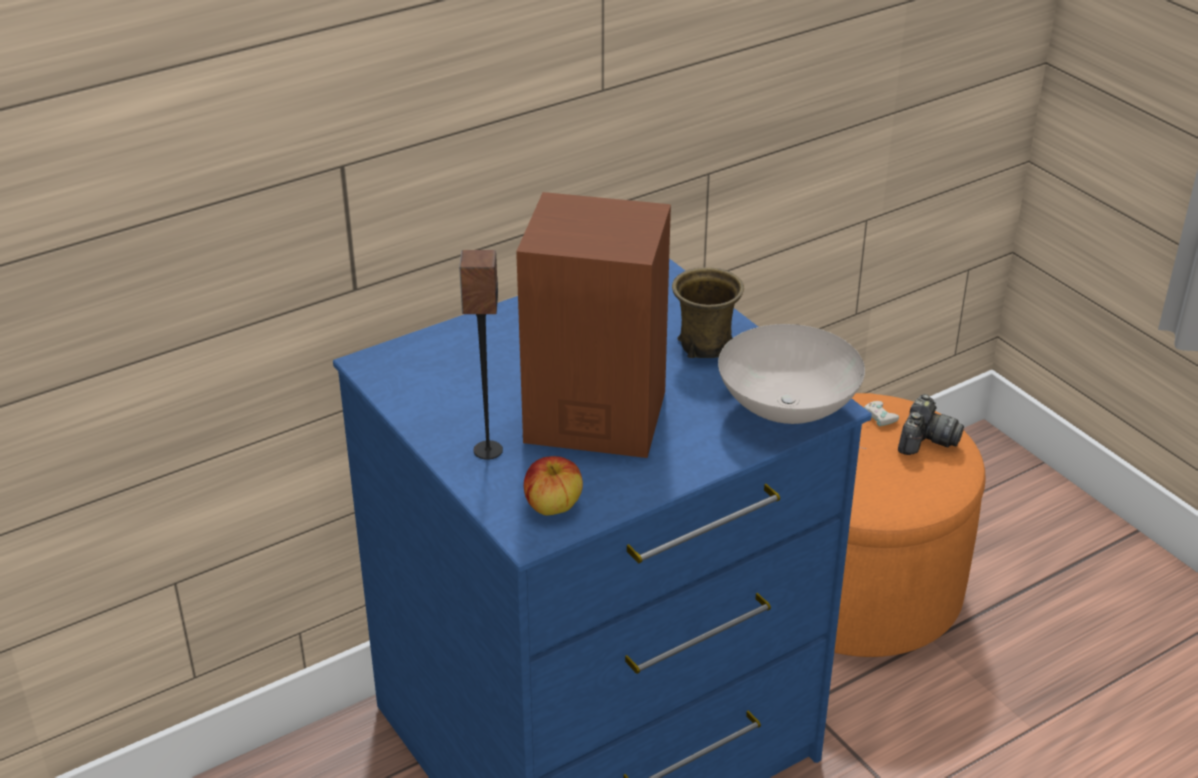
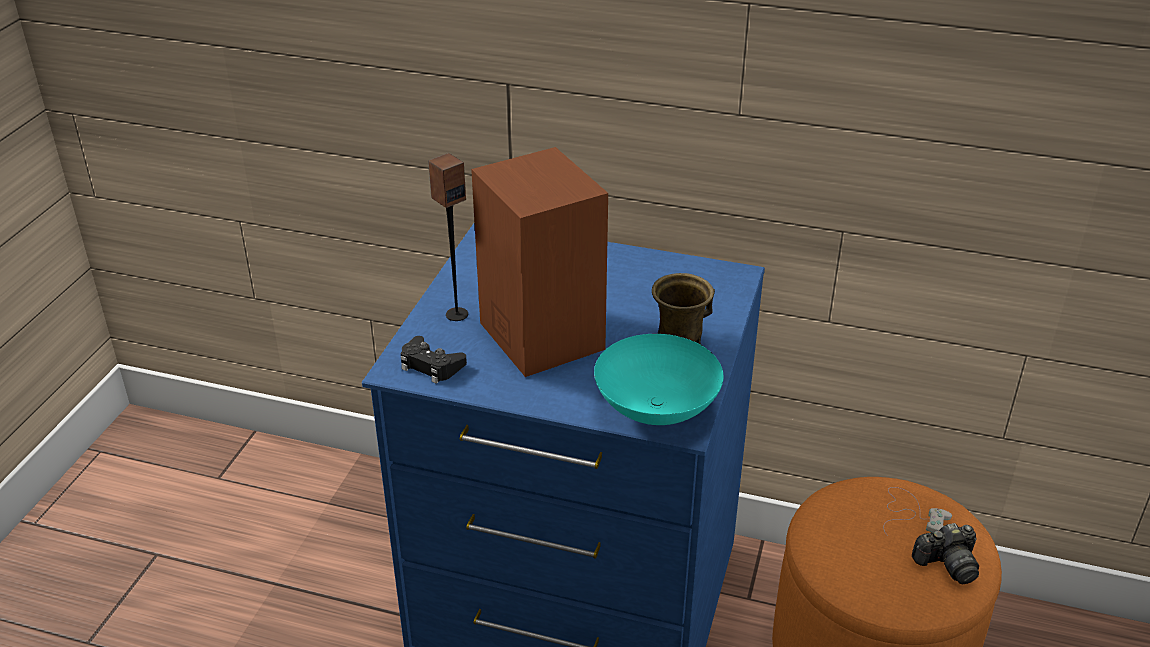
camera: 50 degrees right, 0 degrees up
apple [524,456,583,516] -> black game controller [400,336,467,384]
white bowl [718,324,865,424] -> turquoise bowl [594,334,724,425]

